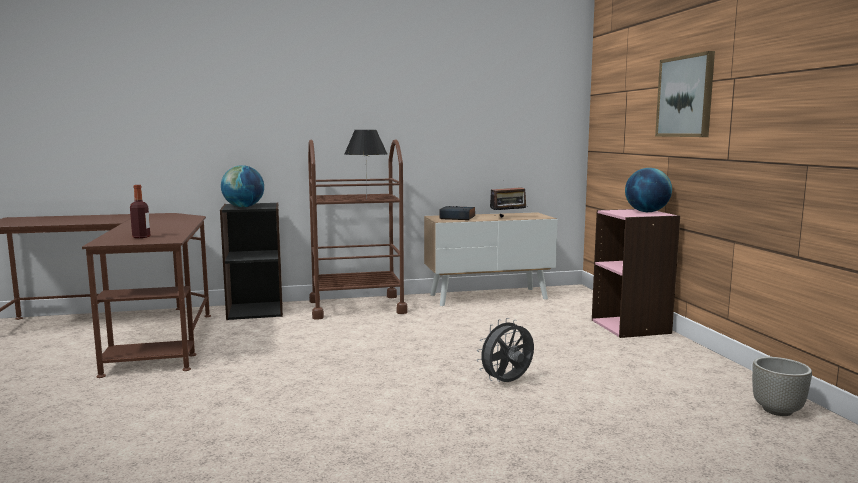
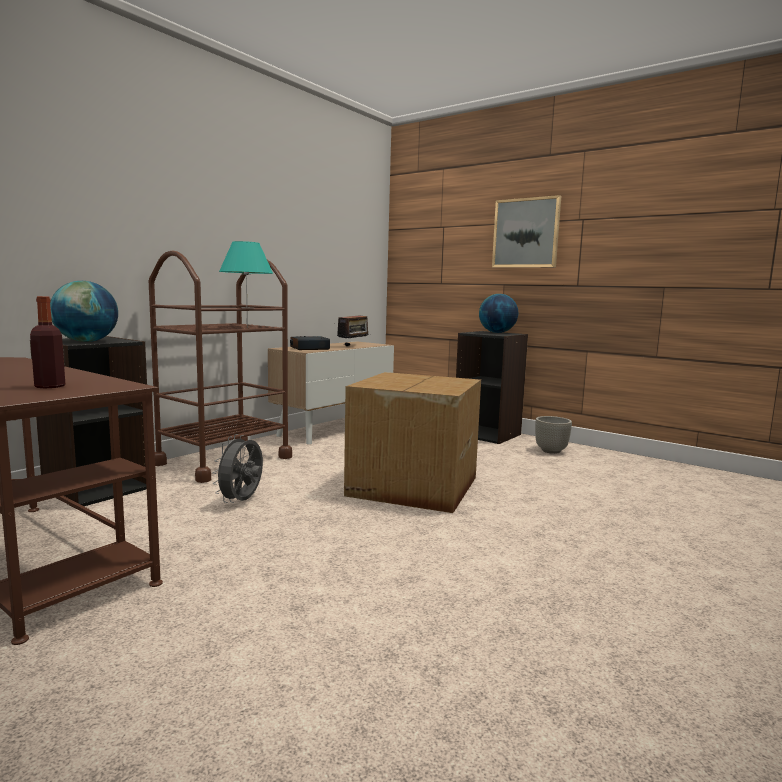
camera: 40 degrees left, 0 degrees up
black table lamp [345,130,387,200] -> turquoise table lamp [219,241,273,328]
grey fan [477,318,534,382] -> grey fan moved to [213,434,263,503]
pink bookcase [592,209,680,338] -> black bookcase [456,331,528,444]
grey planter [752,357,812,416] -> grey planter moved to [535,416,572,454]
none -> cardboard box [344,372,481,513]

